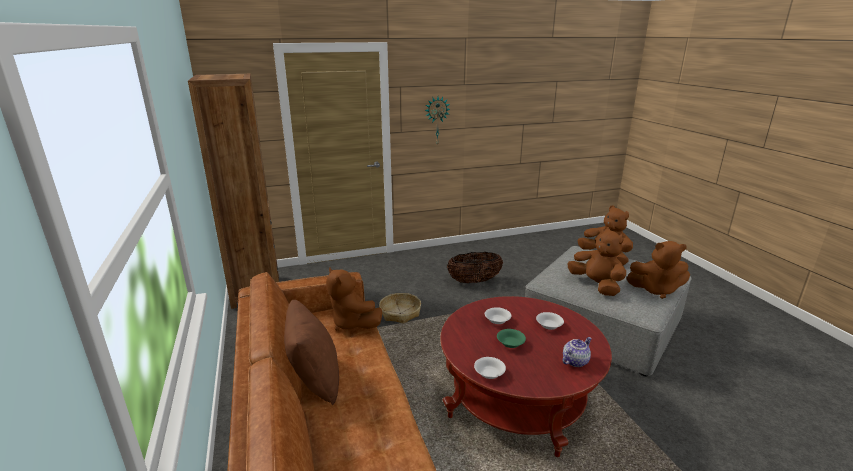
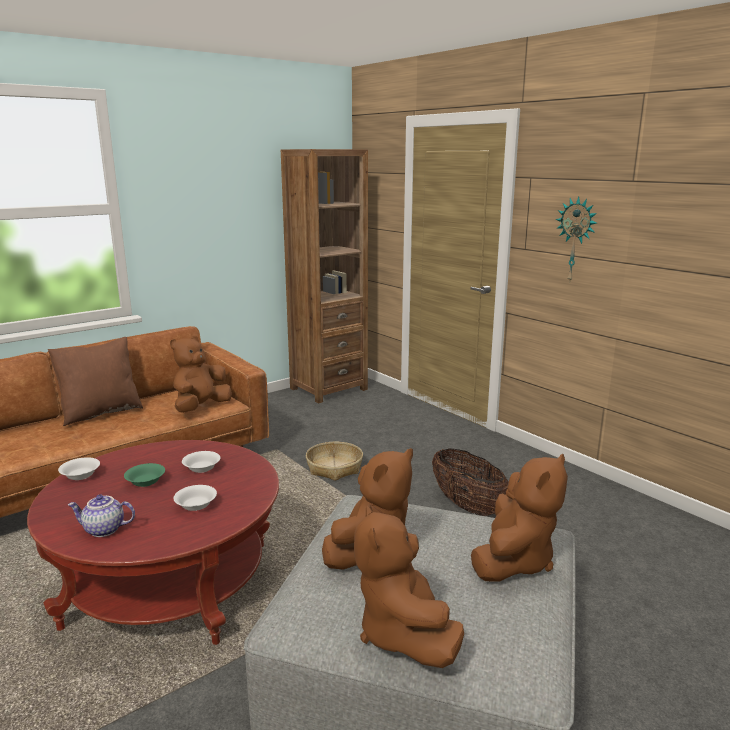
camera: 70 degrees right, 5 degrees down
teapot [563,337,592,367] -> teapot turned 150 degrees clockwise [68,494,135,537]

